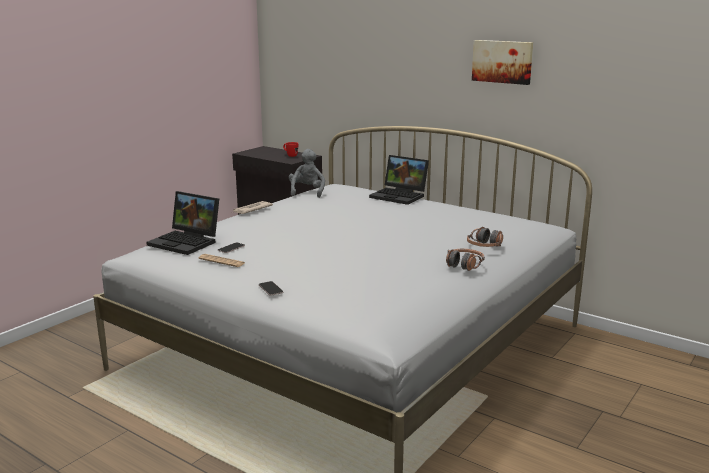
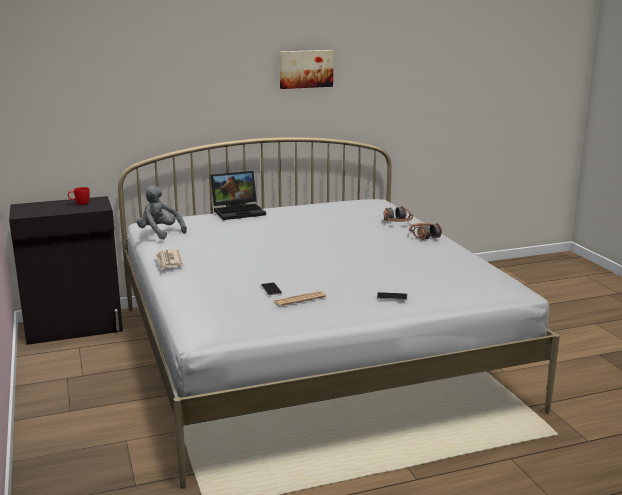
camera: 55 degrees left, 0 degrees up
laptop [146,191,219,255] -> none

